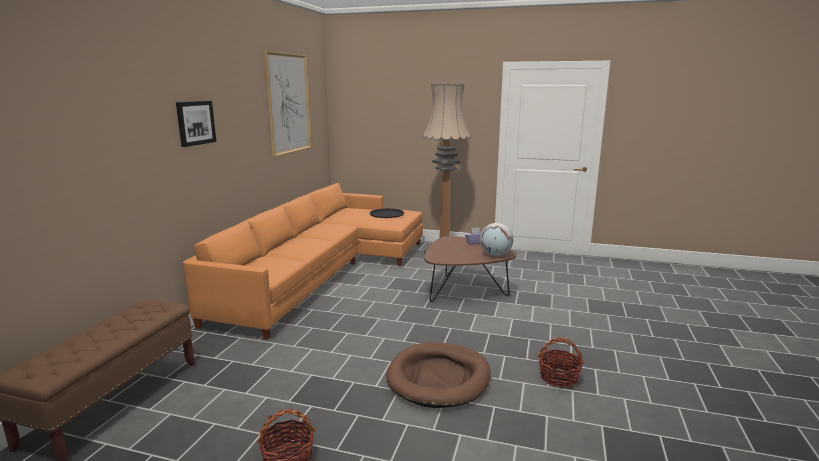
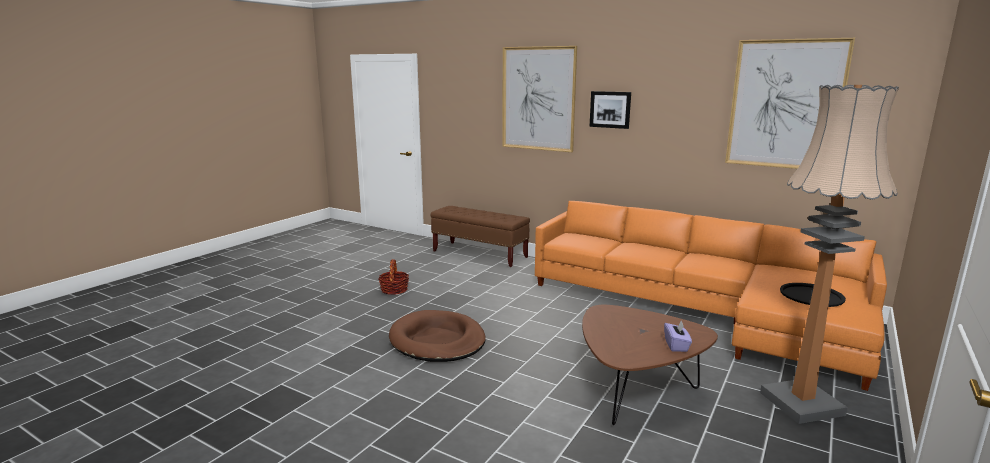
camera: 105 degrees right, 0 degrees up
globe [480,223,513,256] -> none
basket [538,337,583,388] -> none
none -> picture [502,46,577,152]

